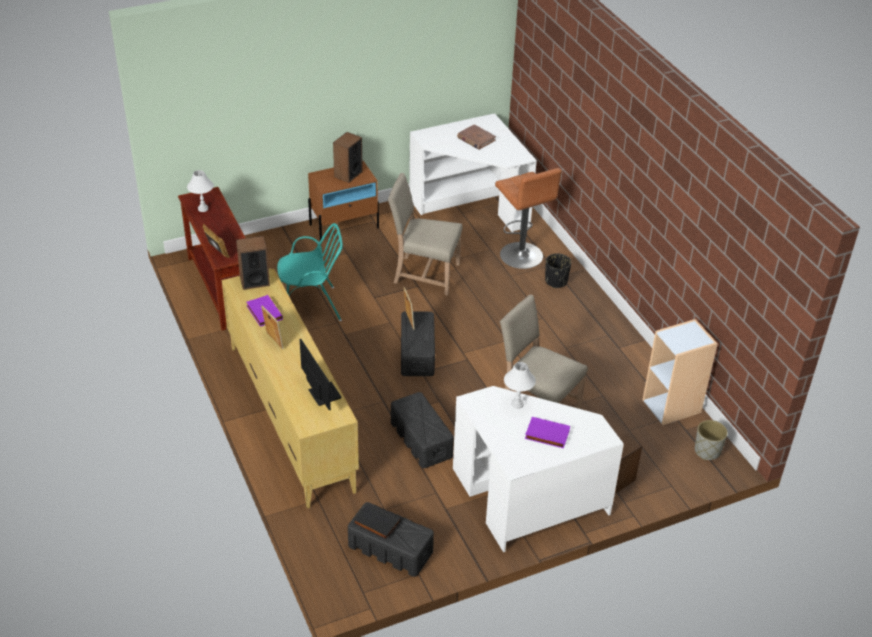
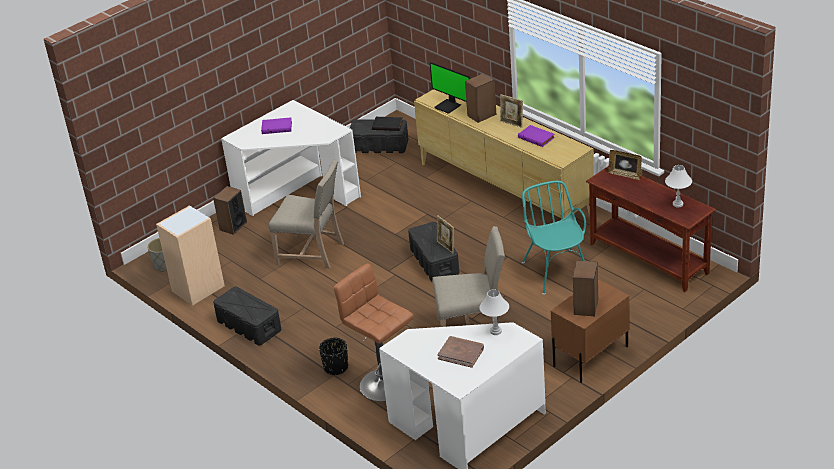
camera: 165 degrees right, 5 degrees down
speaker [236,236,270,290] -> speaker moved to [465,73,497,123]
turquoise chair [277,223,343,321] -> turquoise chair turned 105 degrees clockwise [522,181,586,295]
black storage box [391,392,454,468] -> black storage box moved to [213,287,282,346]
white table lamp [504,362,536,409] -> white table lamp moved to [479,289,509,335]

